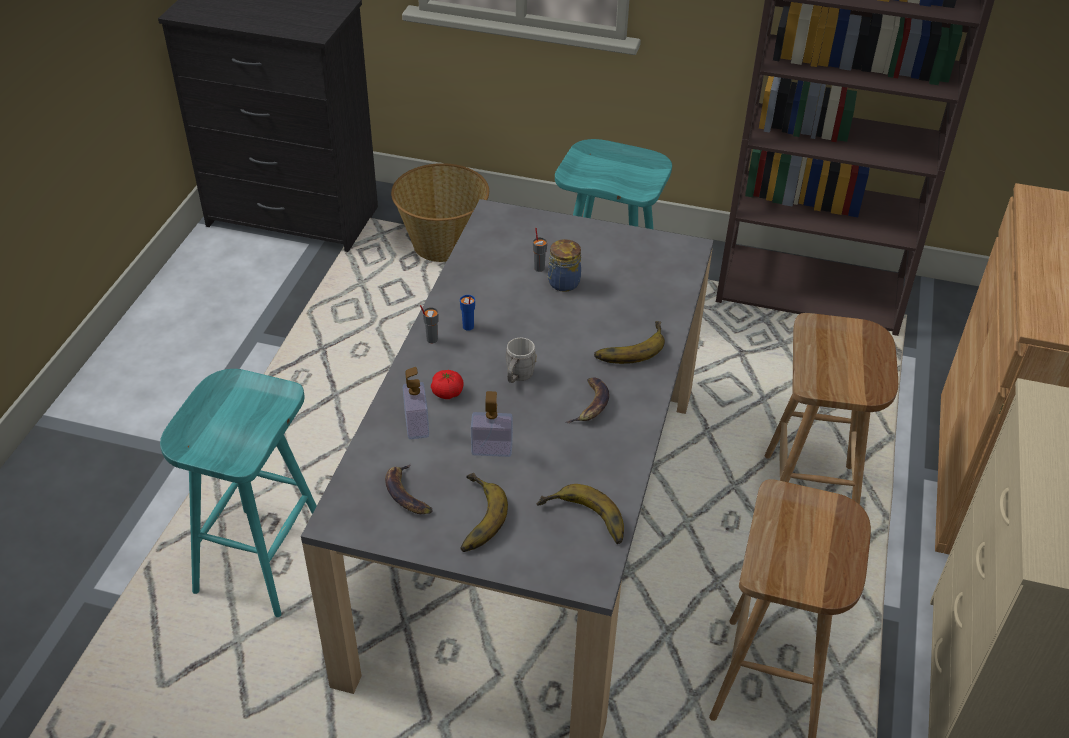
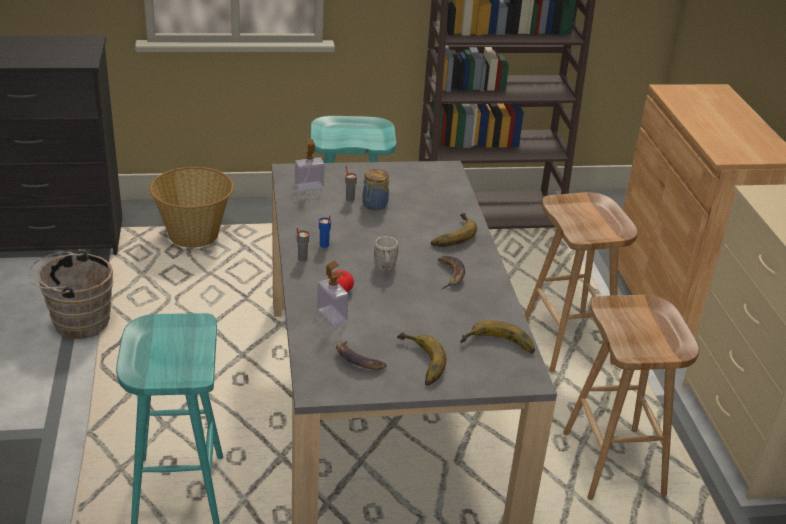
camera: 25 degrees left, 10 degrees down
soap dispenser [471,391,513,457] -> soap dispenser moved to [295,139,324,191]
none -> brown bucket [29,249,113,339]

